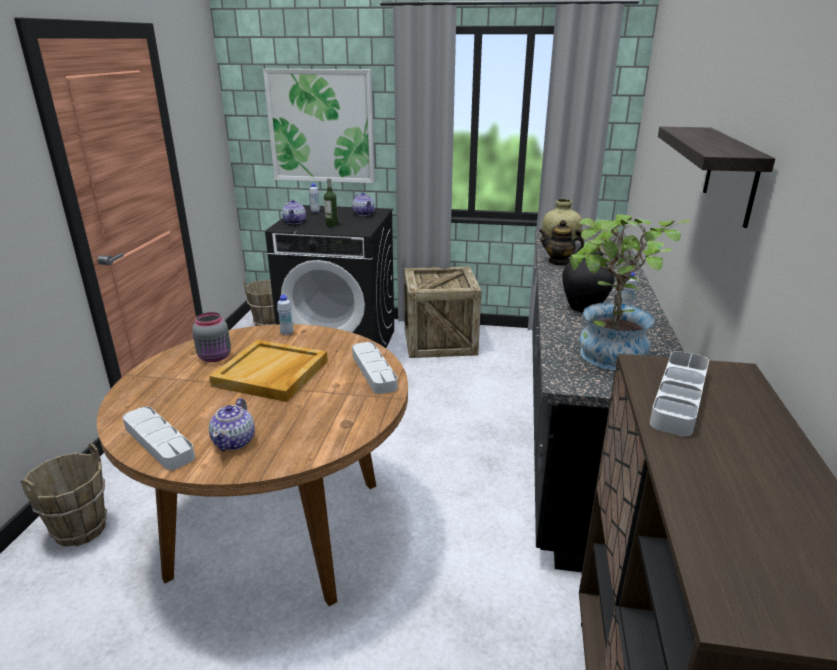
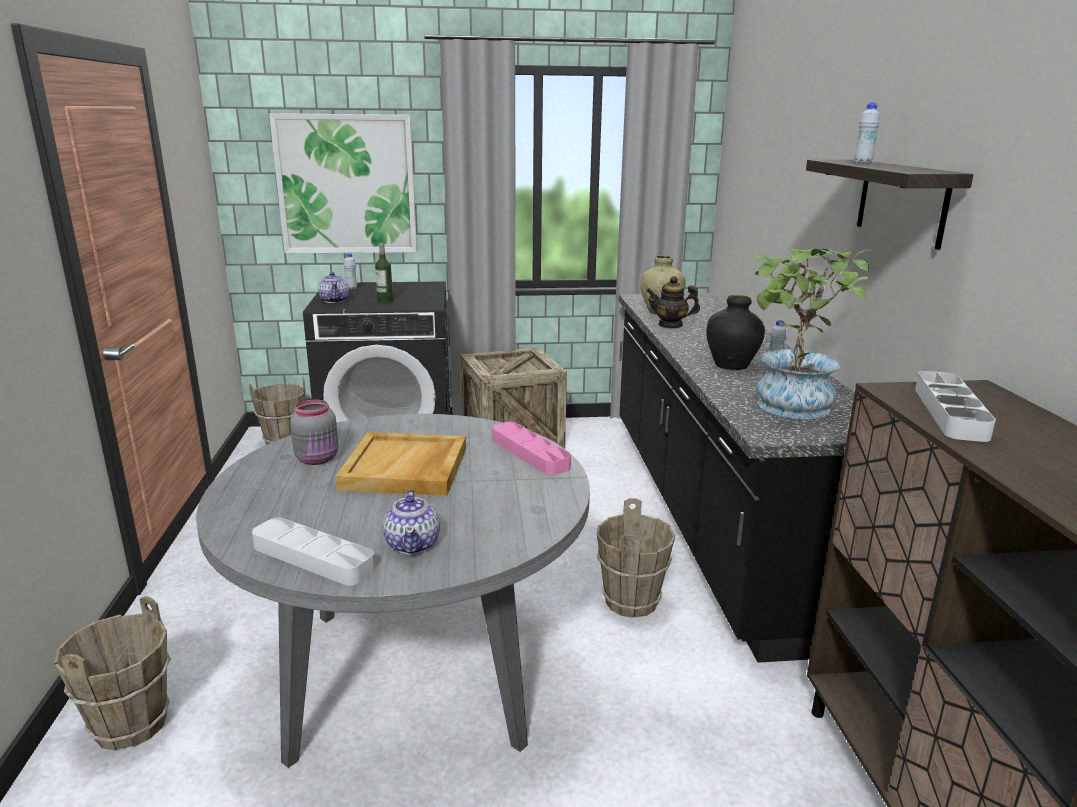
camera: 15 degrees left, 5 degrees down
brown dining table [96,324,408,606] -> grey dining table [196,414,590,768]
white bottle [277,295,293,336] -> white bottle moved to [854,102,880,164]
teapot [352,192,375,216] -> none
grey tray [352,342,398,394] -> pink tray [492,422,571,475]
none -> brown bucket [597,498,675,618]

